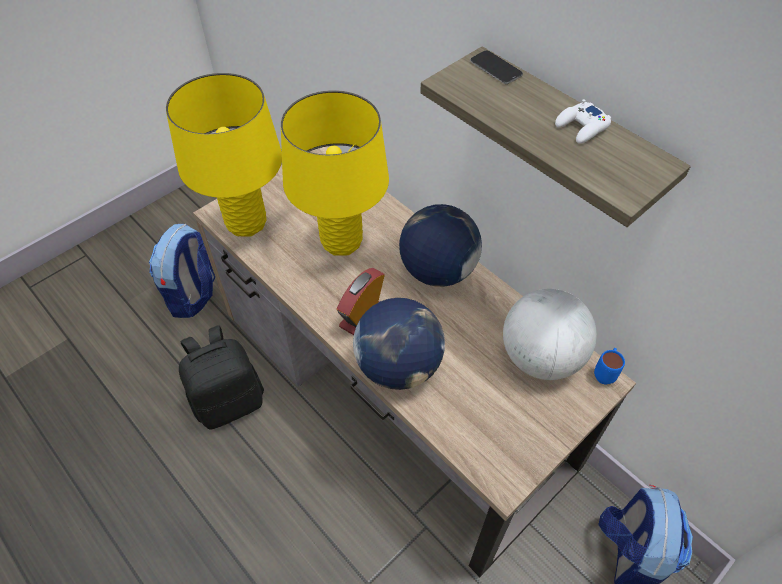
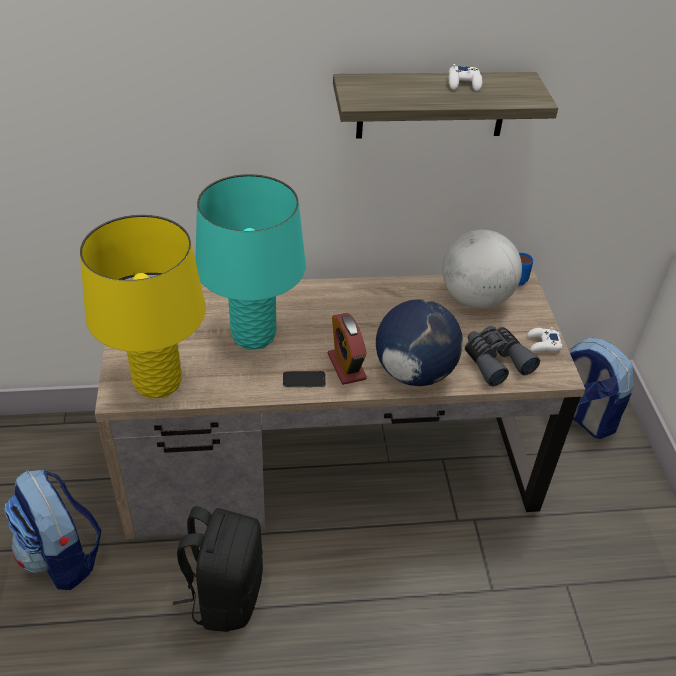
camera: 55 degrees left, 10 degrees down
yellow table lamp [281,90,389,256] -> turquoise table lamp [195,174,306,350]
globe [399,204,482,287] -> none
phone [470,50,523,84] -> phone moved to [283,371,326,388]
none -> grey binoculars [465,326,540,387]
none -> white game controller [527,327,562,352]

